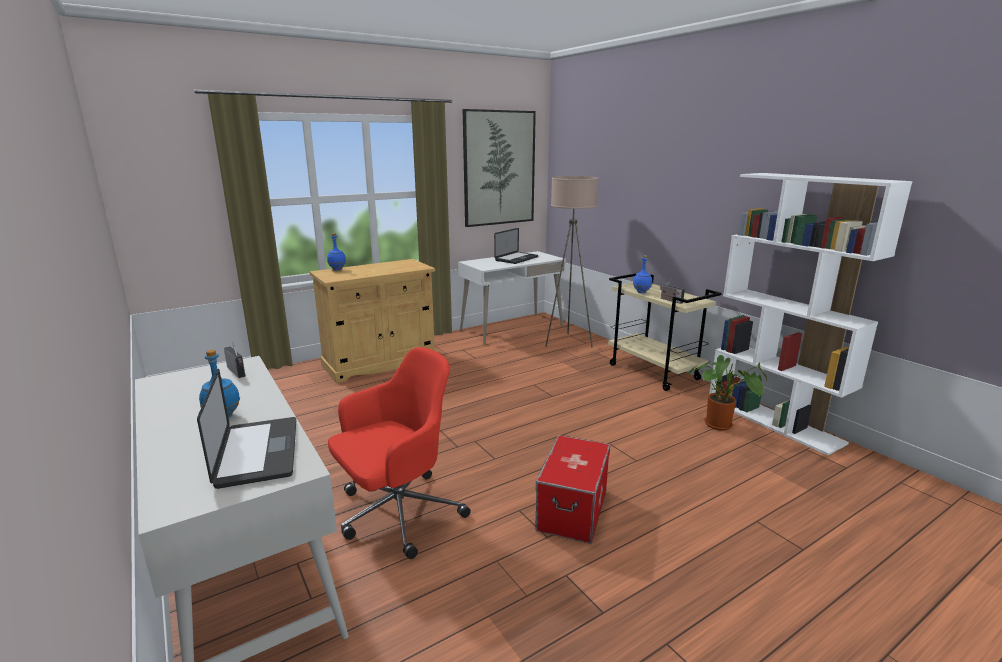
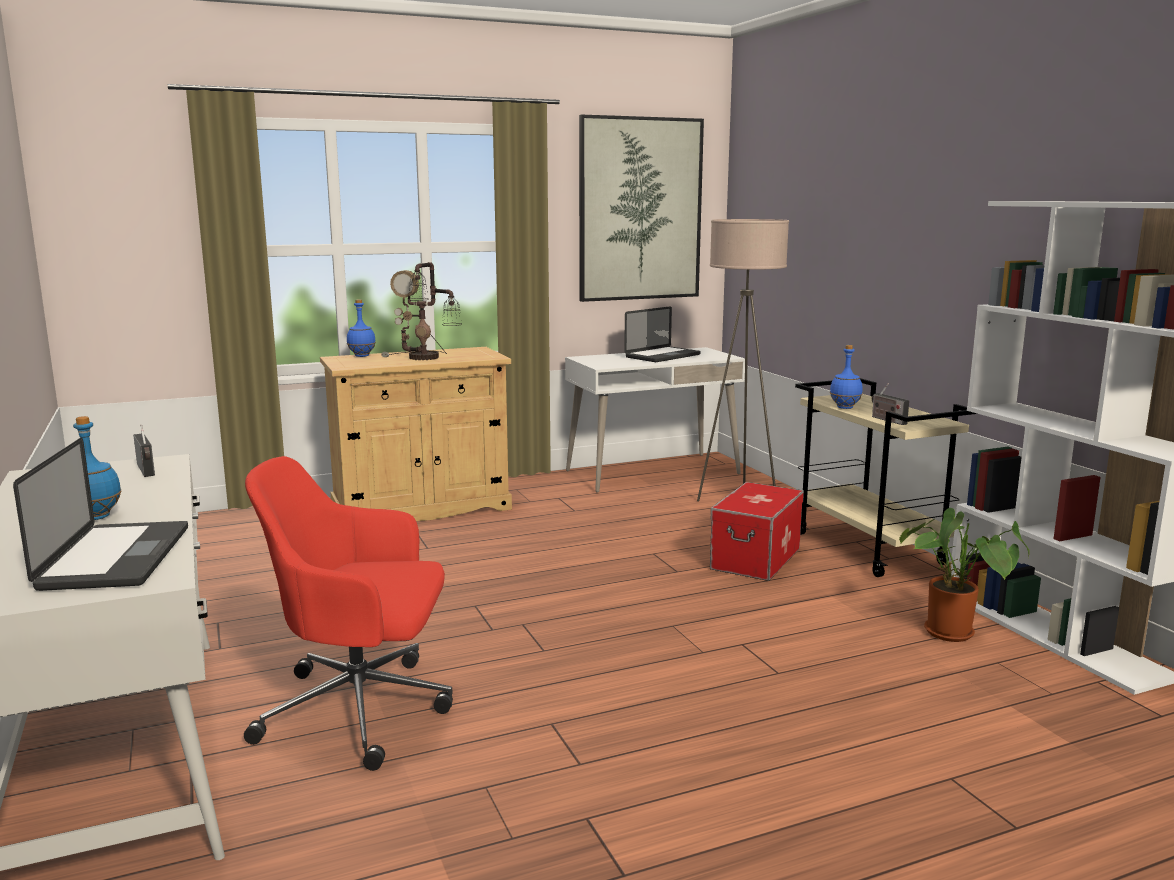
camera: 10 degrees right, 5 degrees down
red office chair [328,347,471,559] -> red office chair turned 150 degrees counterclockwise [244,456,453,771]
storage box [535,435,610,544] -> storage box moved to [710,482,804,581]
none -> table lamp [381,262,462,360]

